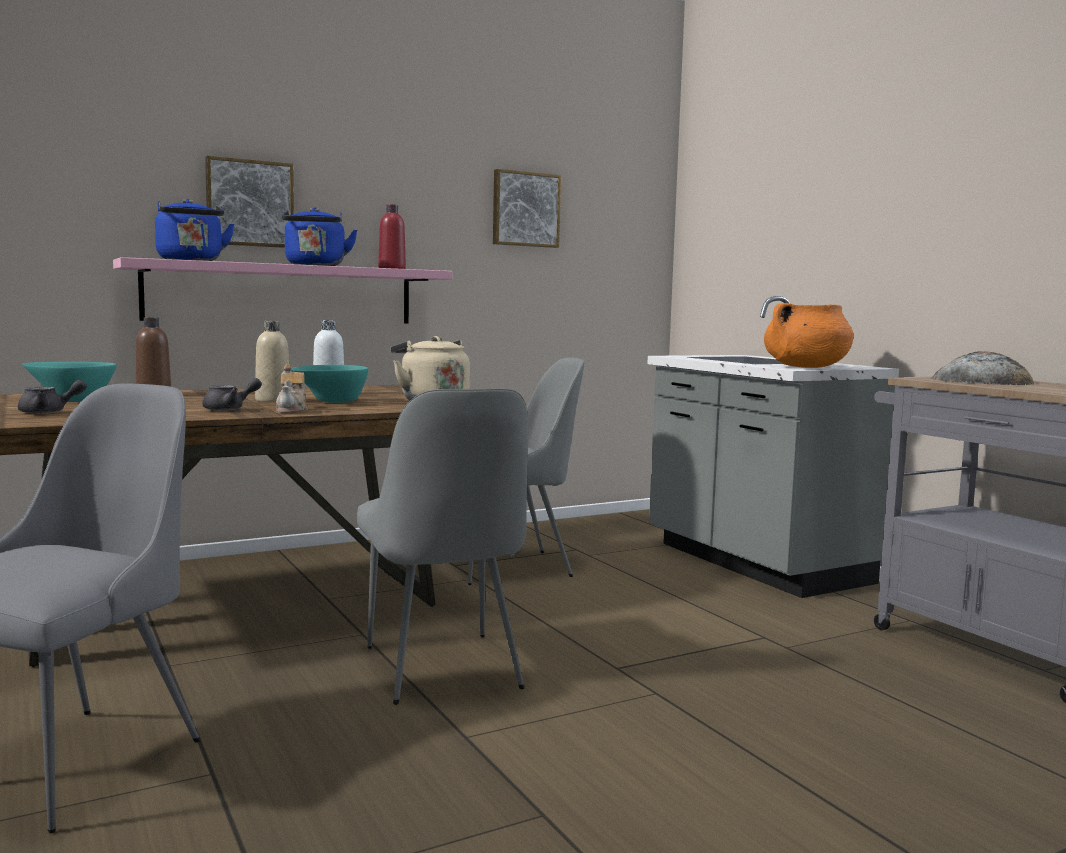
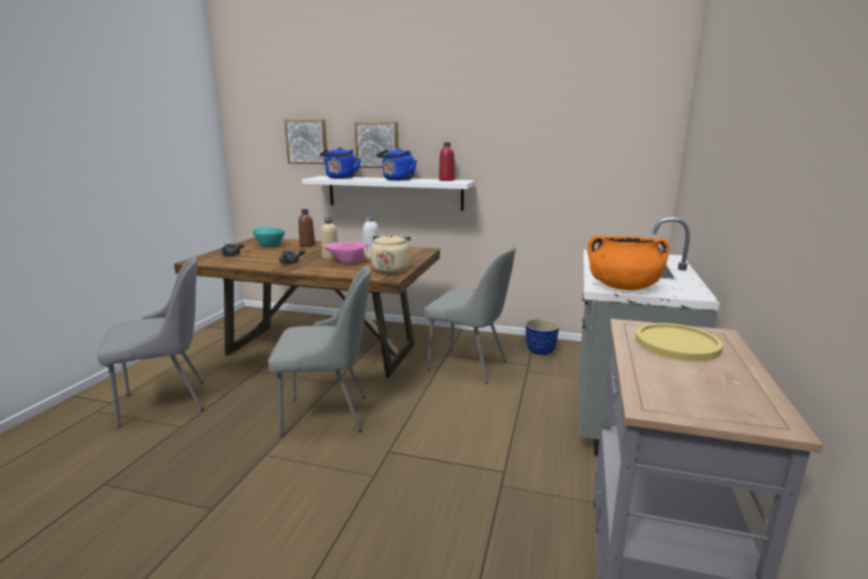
camera: 45 degrees right, 10 degrees up
pink shelf [113,257,452,323] -> white shelf [302,176,475,211]
teapot [276,364,308,413] -> none
turquoise bowl [291,365,368,403] -> pink bowl [323,242,368,264]
grey chair [357,389,528,705] -> grey chair turned 120 degrees counterclockwise [268,266,371,436]
picture [493,169,561,248] -> picture moved to [284,120,327,164]
bread [931,351,1034,385] -> yellow plate [635,323,723,361]
none -> planter [526,319,559,355]

